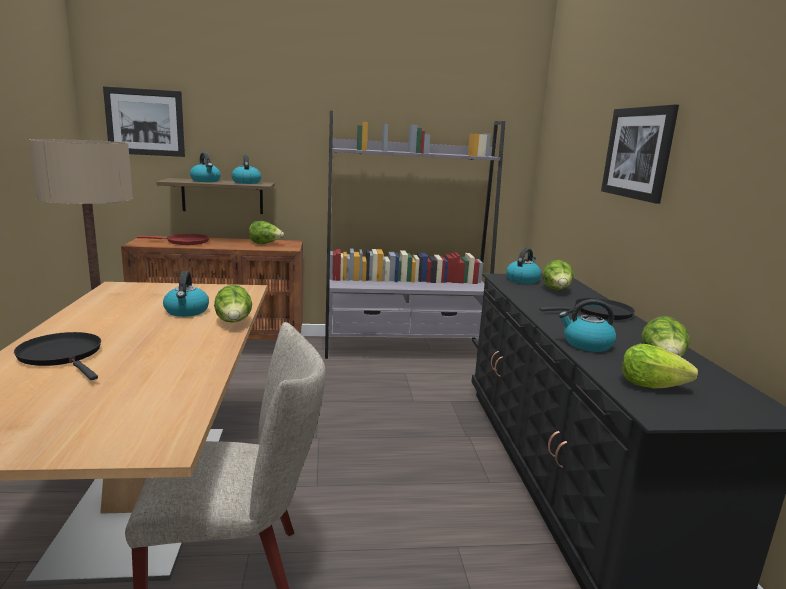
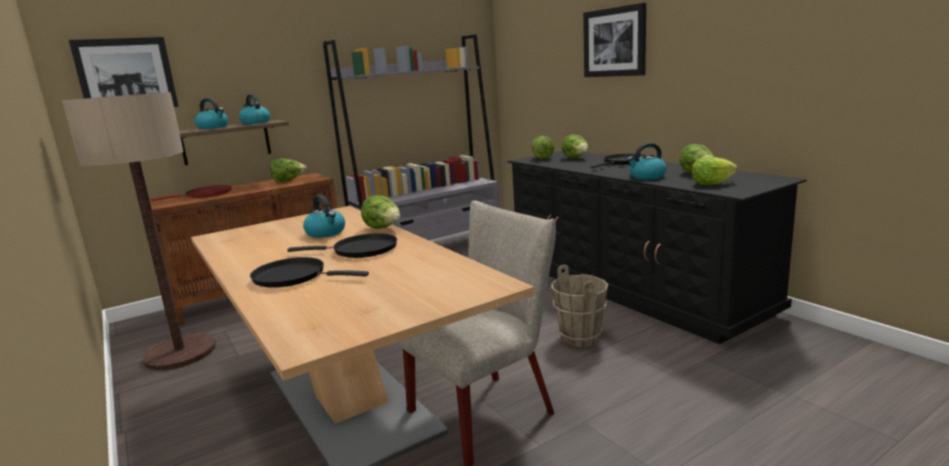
camera: 25 degrees left, 0 degrees up
kettle [506,248,541,284] -> lettuce [532,136,554,159]
none -> black frying pan [287,233,397,258]
none -> brown bucket [551,264,608,347]

